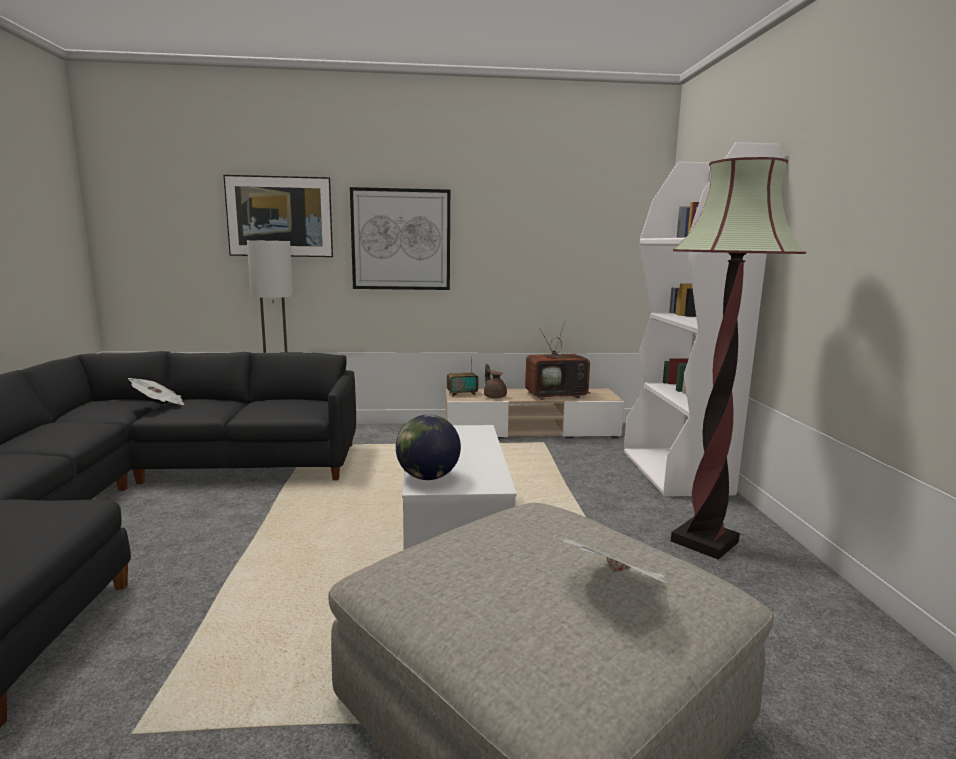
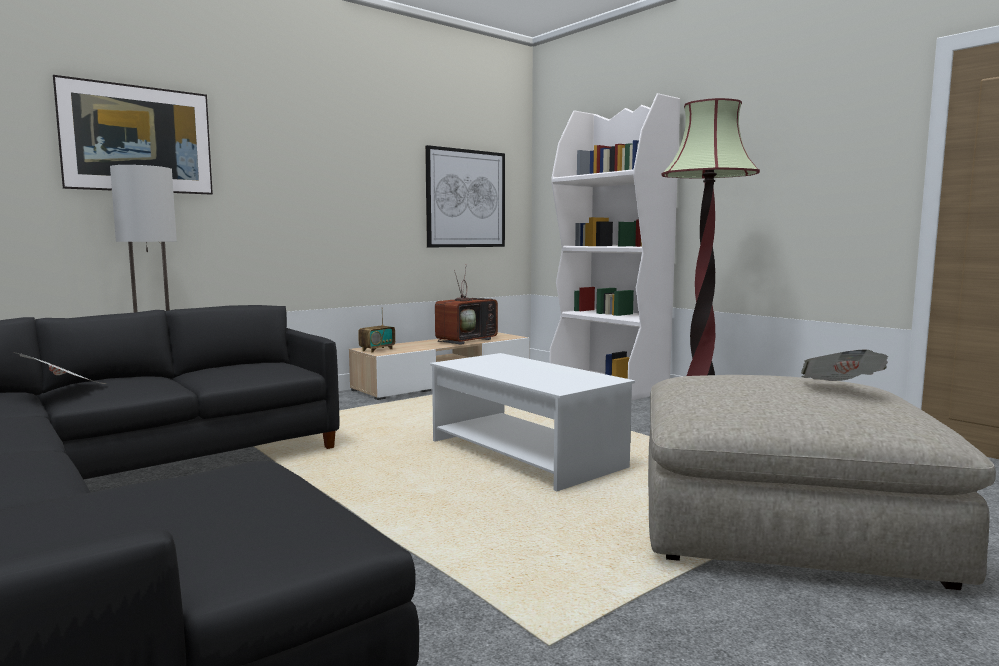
camera: 35 degrees left, 5 degrees down
picture [350,187,450,290] -> picture moved to [425,145,505,247]
globe [396,414,461,480] -> none
brown teapot [484,364,507,398] -> none

